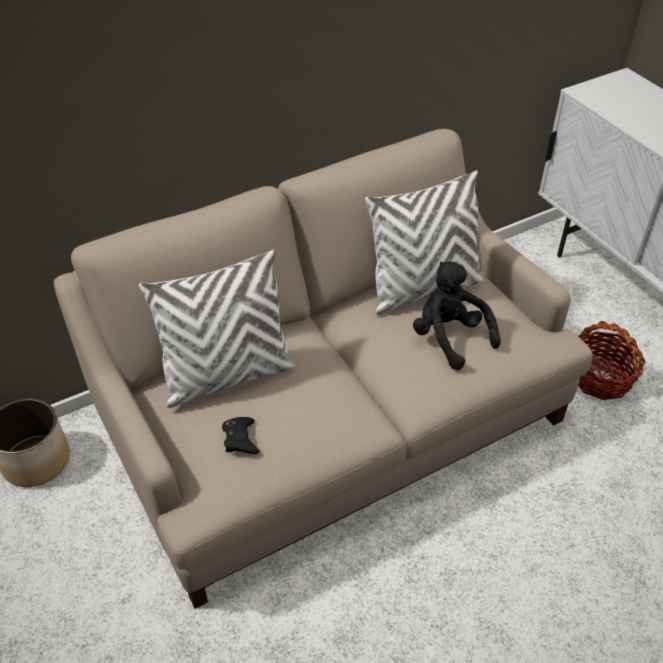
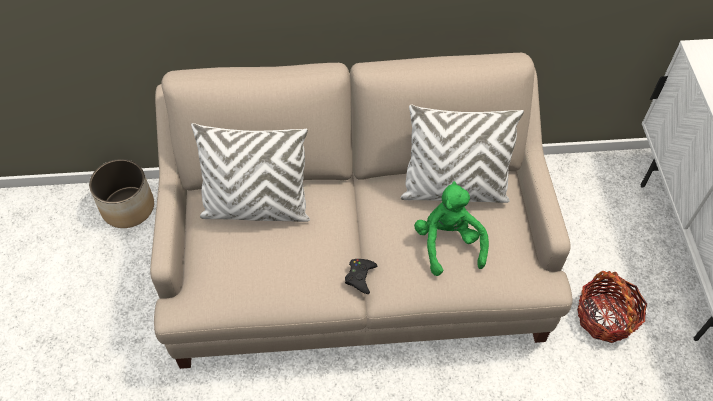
camera: 25 degrees right, 10 degrees up
black game controller [222,417,260,454] -> black game controller moved to [345,259,377,294]
black plush toy [413,261,501,370] -> green plush toy [414,181,489,276]

